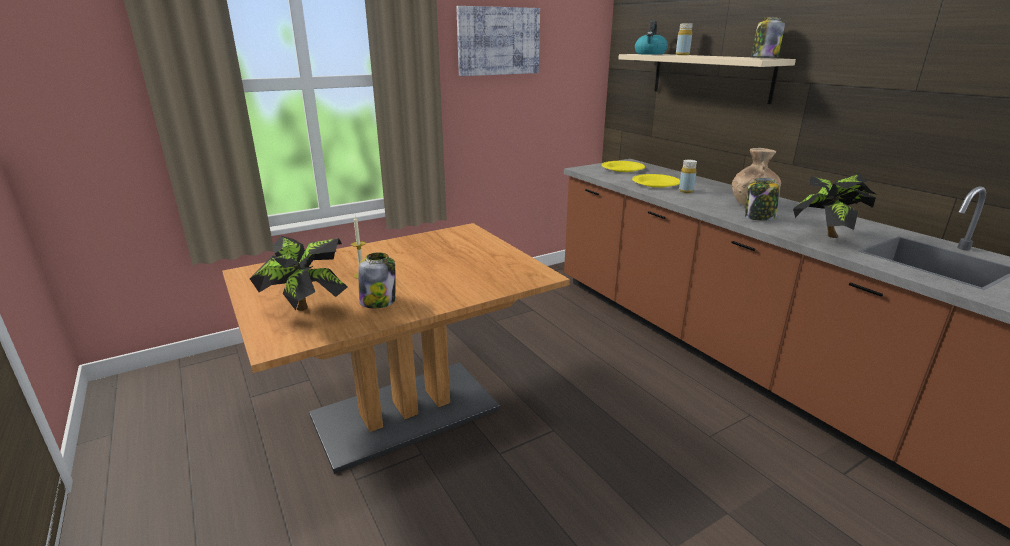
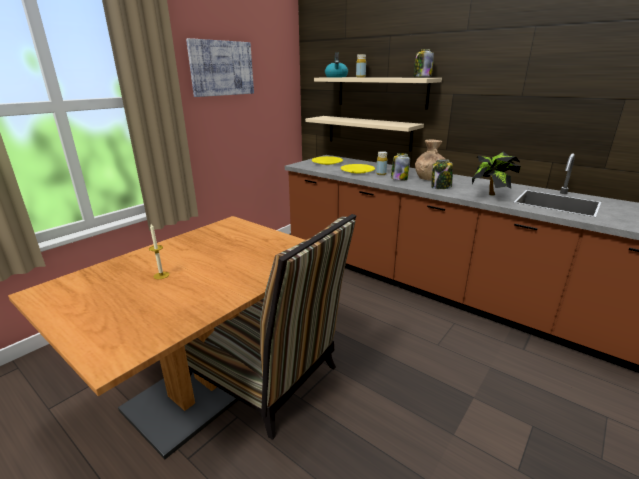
camera: 20 degrees left, 0 degrees up
potted plant [250,236,348,311] -> none
jar [359,252,395,308] -> jar moved to [391,153,410,181]
none -> chair [184,214,356,440]
none -> beige shelf [305,116,424,151]

